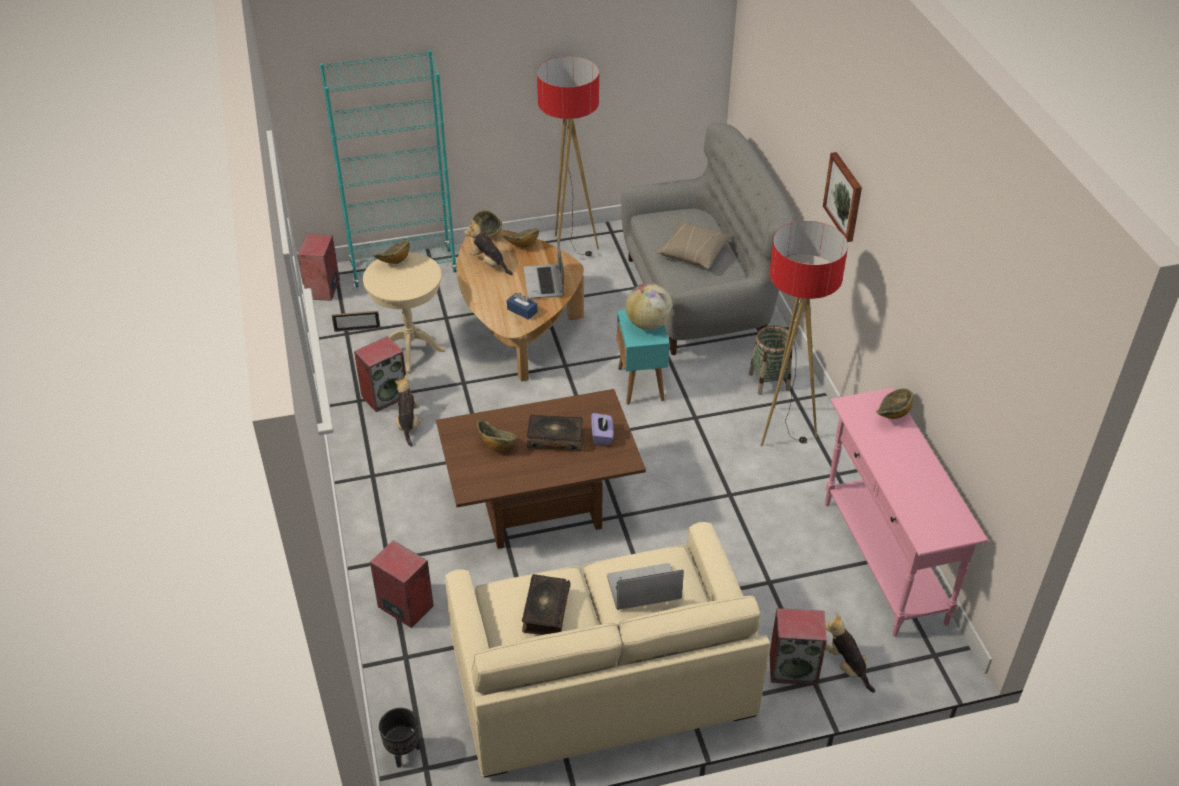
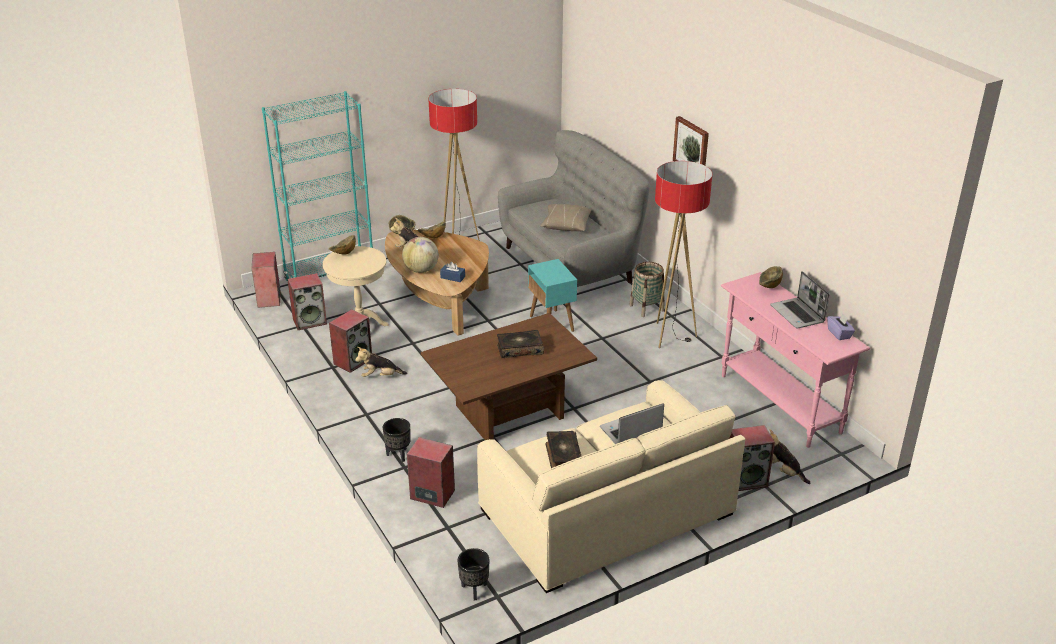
camera: 15 degrees left, 10 degrees down
picture frame [332,311,380,332] -> speaker [287,273,327,330]
plush toy [395,375,423,447] -> plush toy turned 75 degrees counterclockwise [355,347,407,377]
bowl [477,420,517,451] -> none
laptop [523,237,564,299] -> laptop moved to [770,271,829,328]
purple tissue box [591,413,613,445] -> purple tissue box moved to [827,313,855,340]
globe [626,283,673,330] -> globe moved to [402,237,439,273]
none -> black planter [383,418,411,462]

